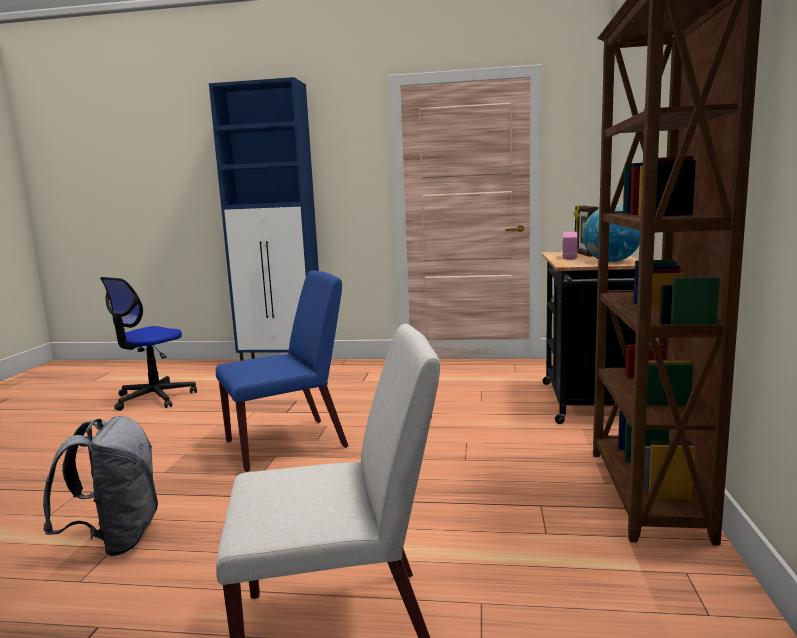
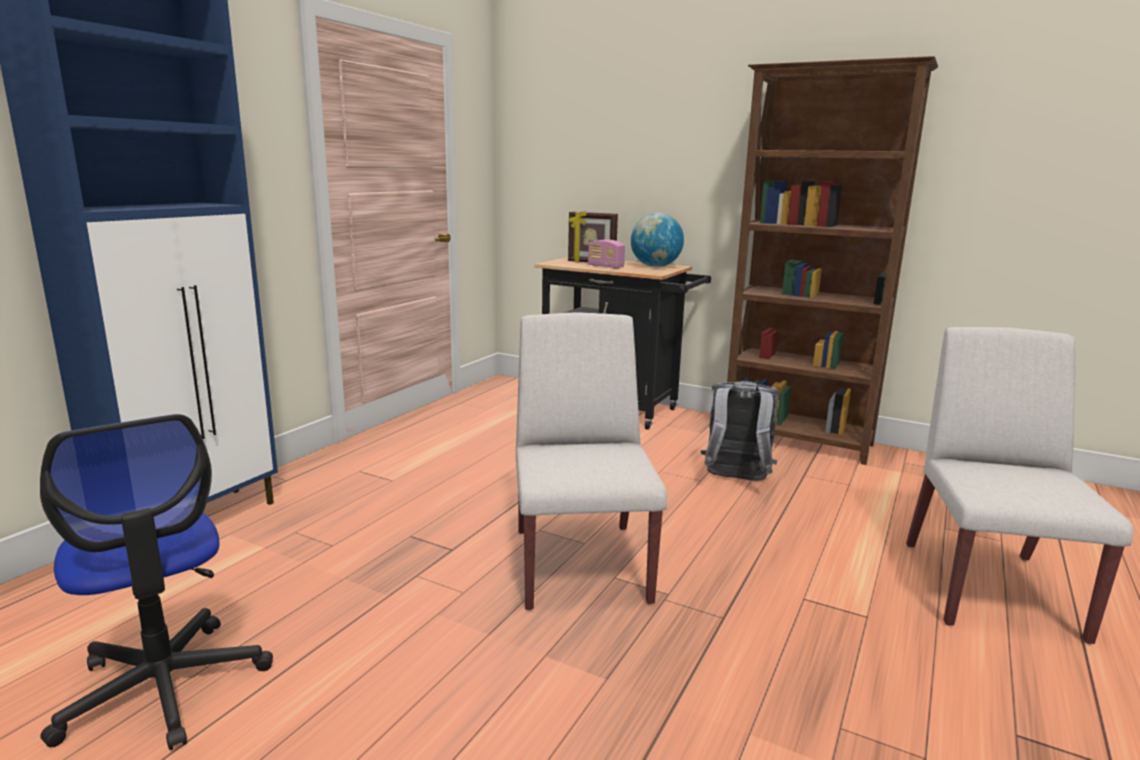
camera: 70 degrees left, 5 degrees up
grey backpack [43,416,158,556] -> grey backpack moved to [701,381,779,481]
blue chair [216,271,348,472] -> white chair [516,312,667,611]

